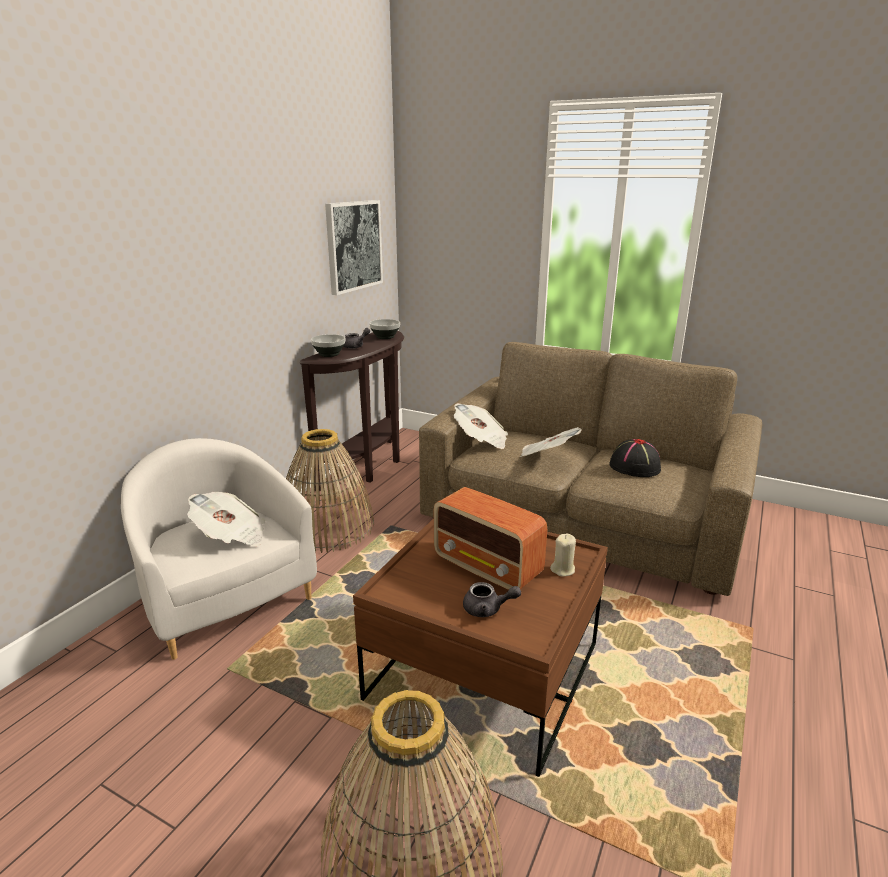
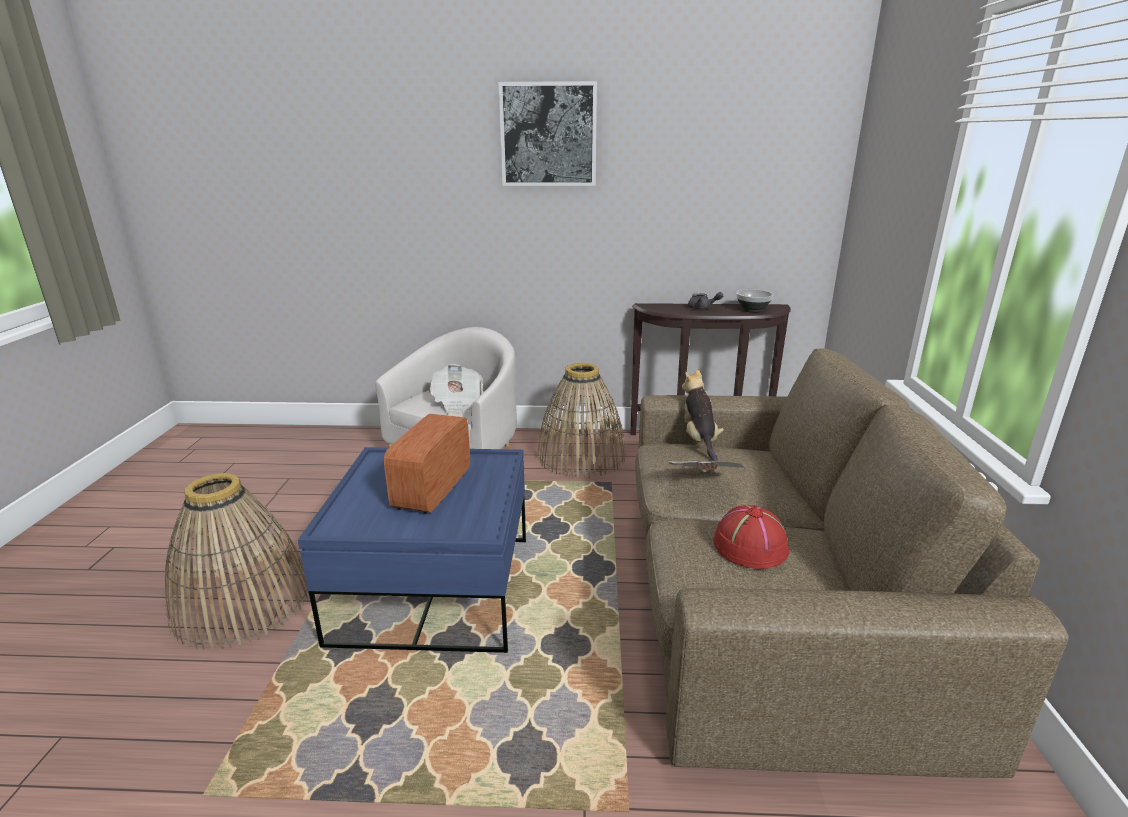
camera: 65 degrees right, 0 degrees up
bowl [311,334,345,357] -> none
picture [325,200,383,295] -> picture moved to [499,81,597,186]
brown coffee table [353,518,608,777] -> blue coffee table [298,447,526,653]
newspaper [454,403,508,449] -> plush toy [682,369,724,461]
grey teapot [463,582,521,617] -> none
beige candle [550,533,576,576] -> none
black hat [609,439,661,477] -> red hat [713,505,790,569]

